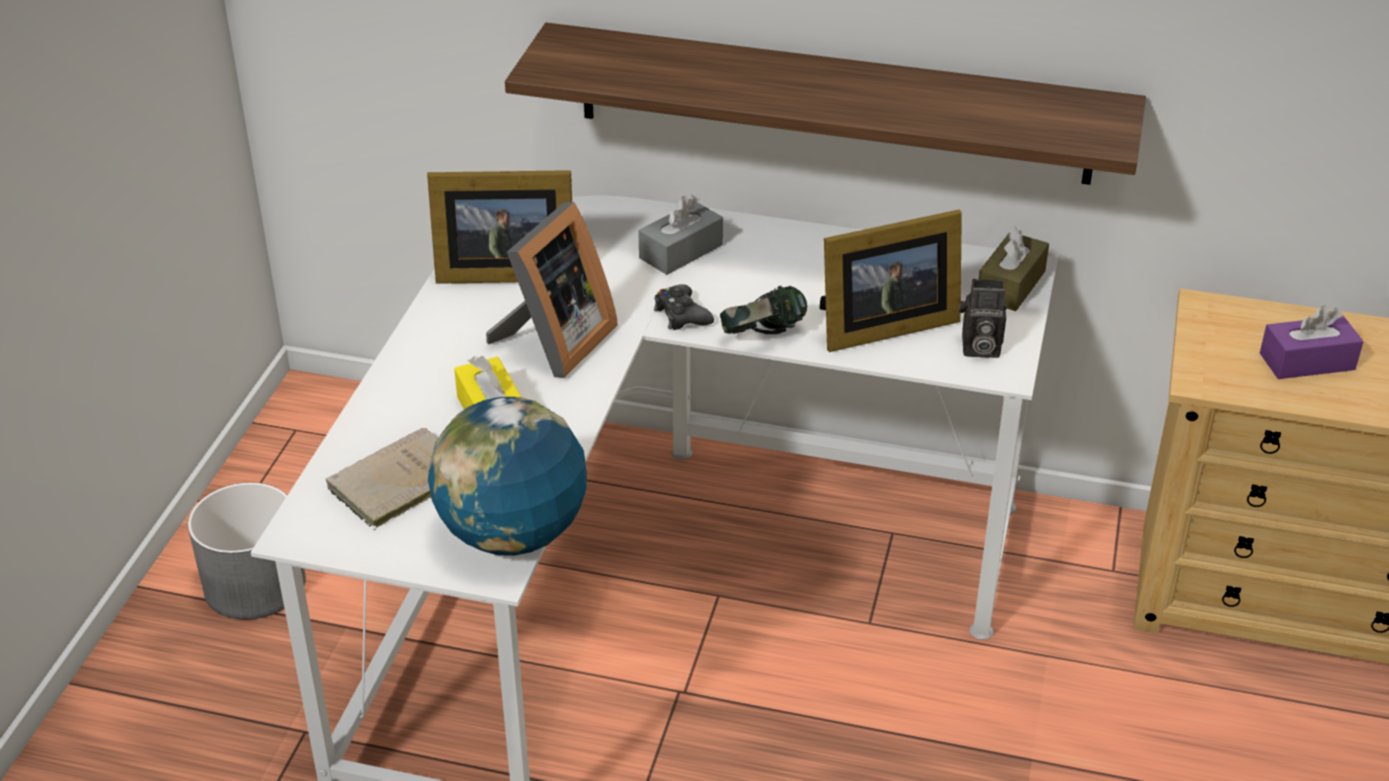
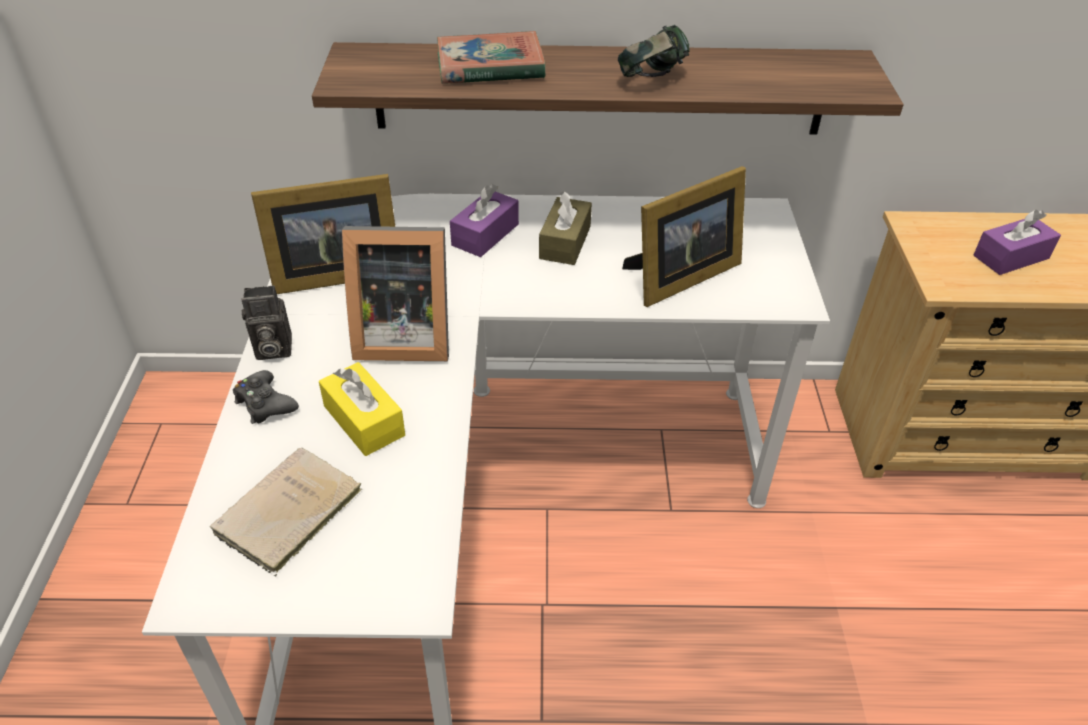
camera: 15 degrees left, 5 degrees up
grey planter [188,483,306,620] -> none
globe [428,397,587,556] -> none
picture frame [486,202,618,378] -> picture frame turned 75 degrees clockwise [342,226,449,361]
grey tissue box [638,195,723,275] -> purple tissue box [450,184,519,257]
black game controller [654,284,714,330] -> black game controller moved to [233,370,299,424]
headphones [720,286,807,334] -> headphones moved to [618,25,690,77]
camera [959,279,1007,358] -> camera moved to [241,285,292,360]
brown tissue box [978,226,1049,311] -> brown tissue box moved to [539,191,592,265]
none -> book [437,31,545,84]

